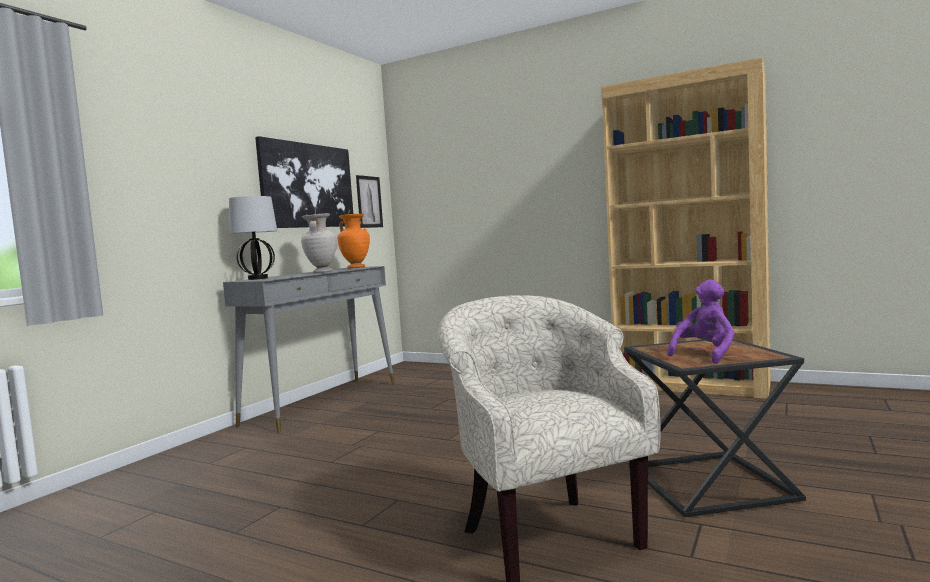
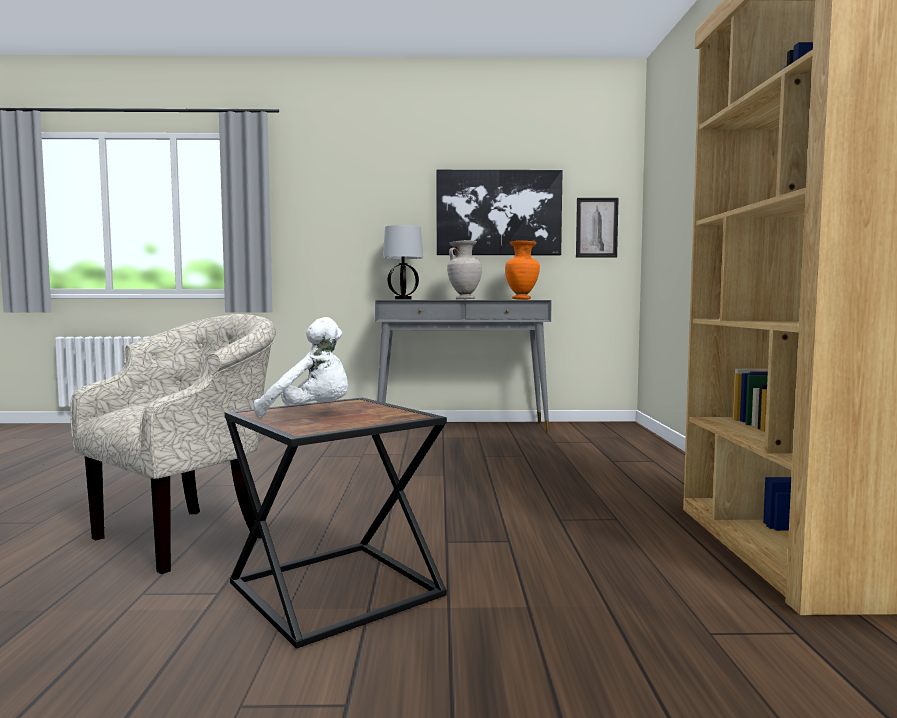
camera: 60 degrees right, 0 degrees up
purple plush toy [667,279,735,364] -> white plush toy [253,317,348,418]

